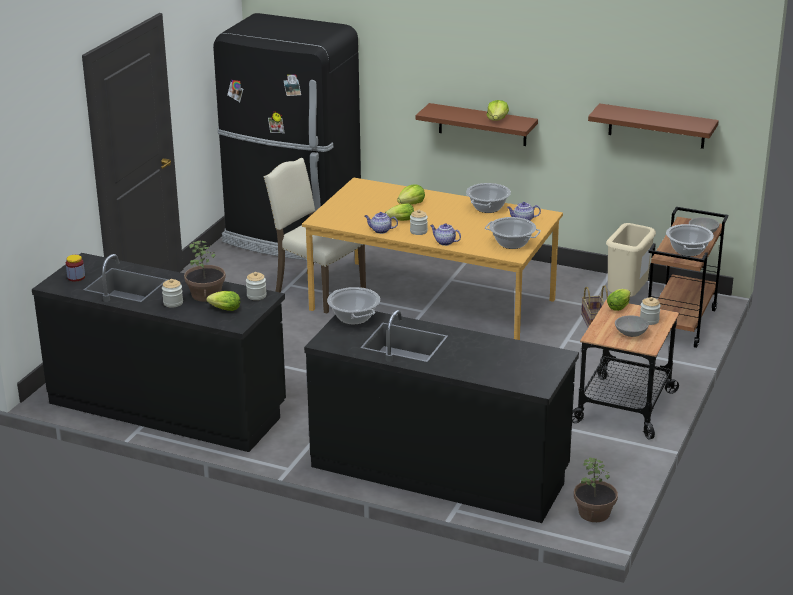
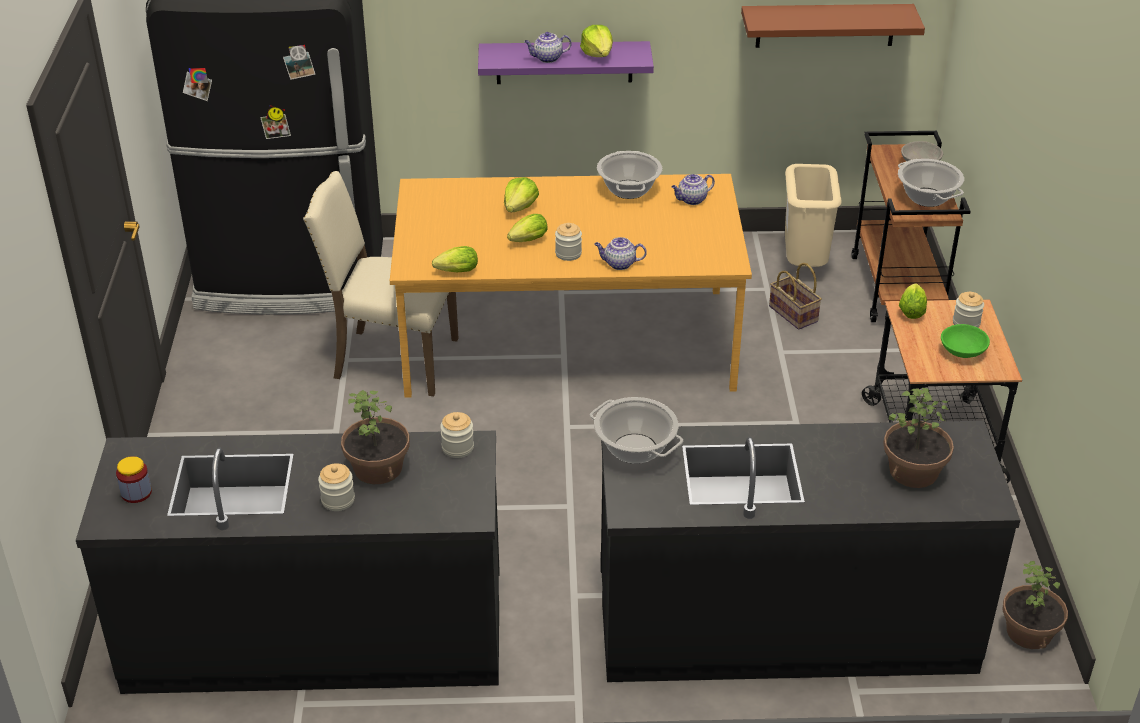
camera: 25 degrees left, 10 degrees up
lettuce [207,291,241,311] -> lettuce moved to [432,246,478,272]
teapot [365,212,398,234] -> teapot moved to [524,32,572,63]
brown shelf [416,103,538,146] -> purple shelf [478,41,654,84]
cooking pot [485,217,541,249] -> none
grey bowl [615,315,649,337] -> green bowl [941,324,990,358]
none -> potted plant [883,388,954,488]

